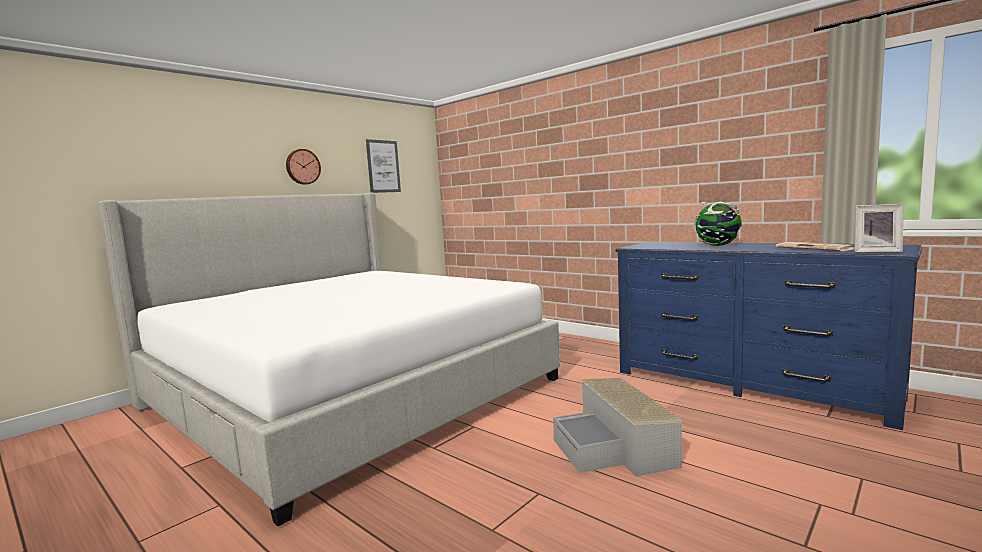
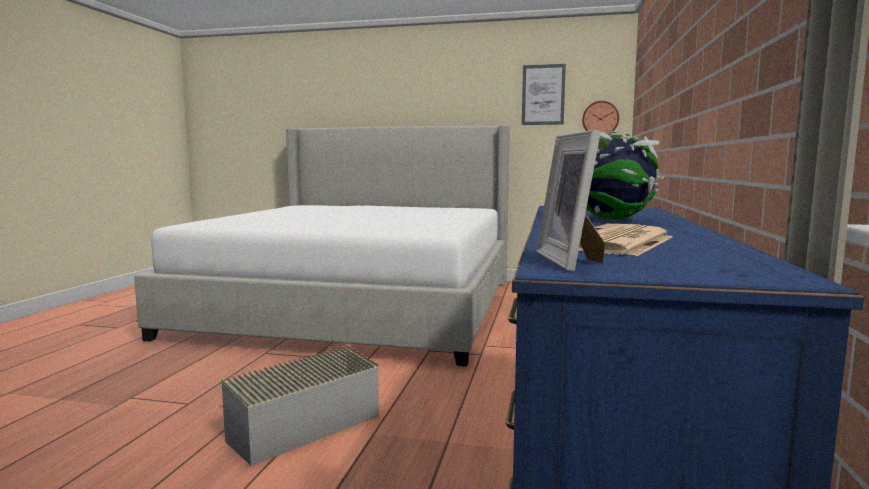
camera: 60 degrees right, 0 degrees up
wall clock [286,149,321,185] -> wall clock moved to [582,101,619,133]

